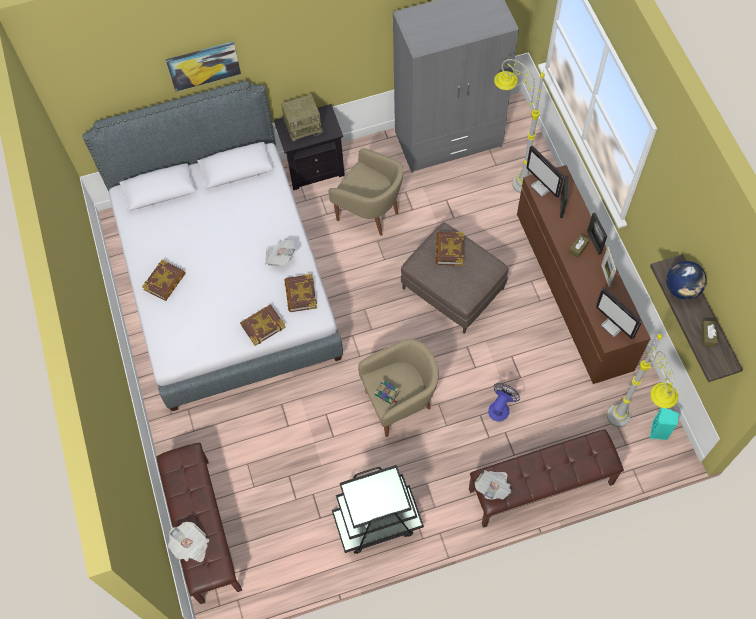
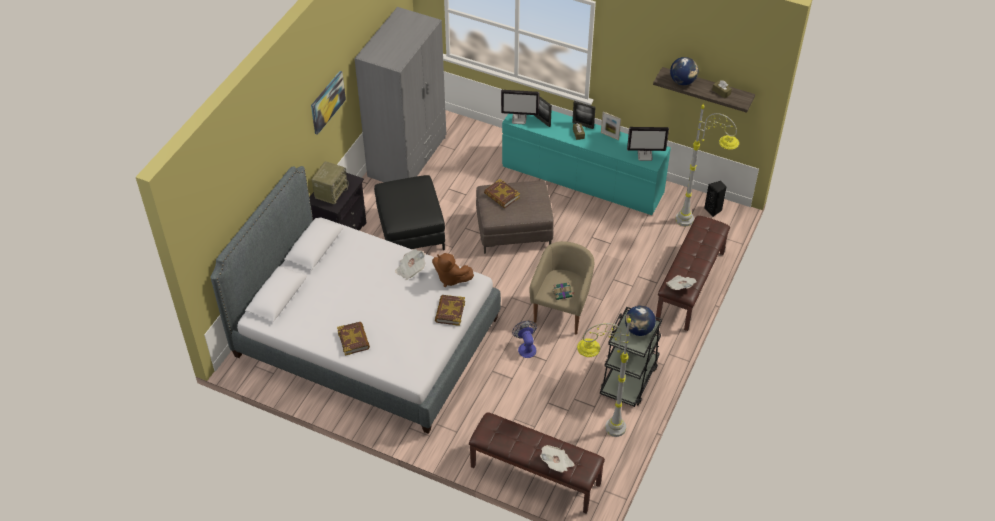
camera: 50 degrees left, 15 degrees down
picture [166,41,241,92] -> picture moved to [311,71,346,135]
book [285,274,317,312] -> brown plush toy [432,253,474,287]
beige armchair [328,148,403,236] -> black ottoman [374,175,445,250]
fan [488,383,520,422] -> fan moved to [512,321,537,358]
grey floor lamp [494,59,545,193] -> grey floor lamp moved to [577,316,631,437]
brown dresser [517,165,651,384] -> turquoise dresser [502,110,671,215]
turquoise speaker [649,408,679,440] -> black speaker [704,181,727,217]
none -> globe [625,305,656,336]

